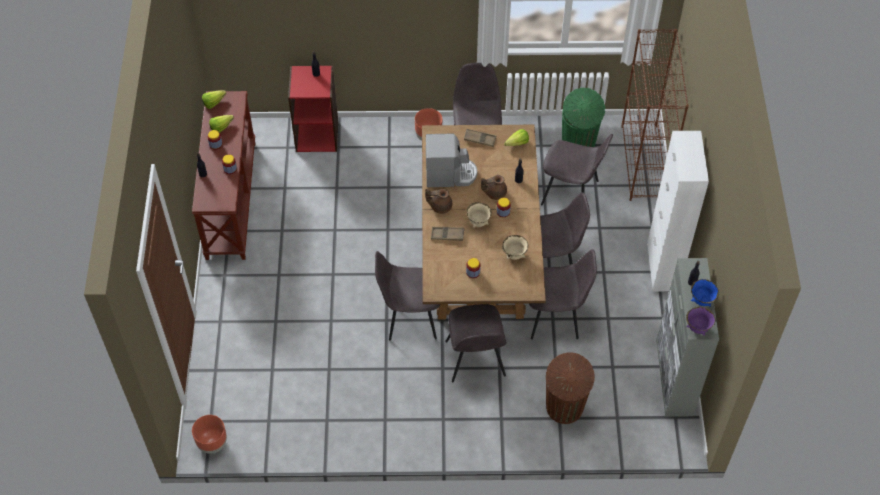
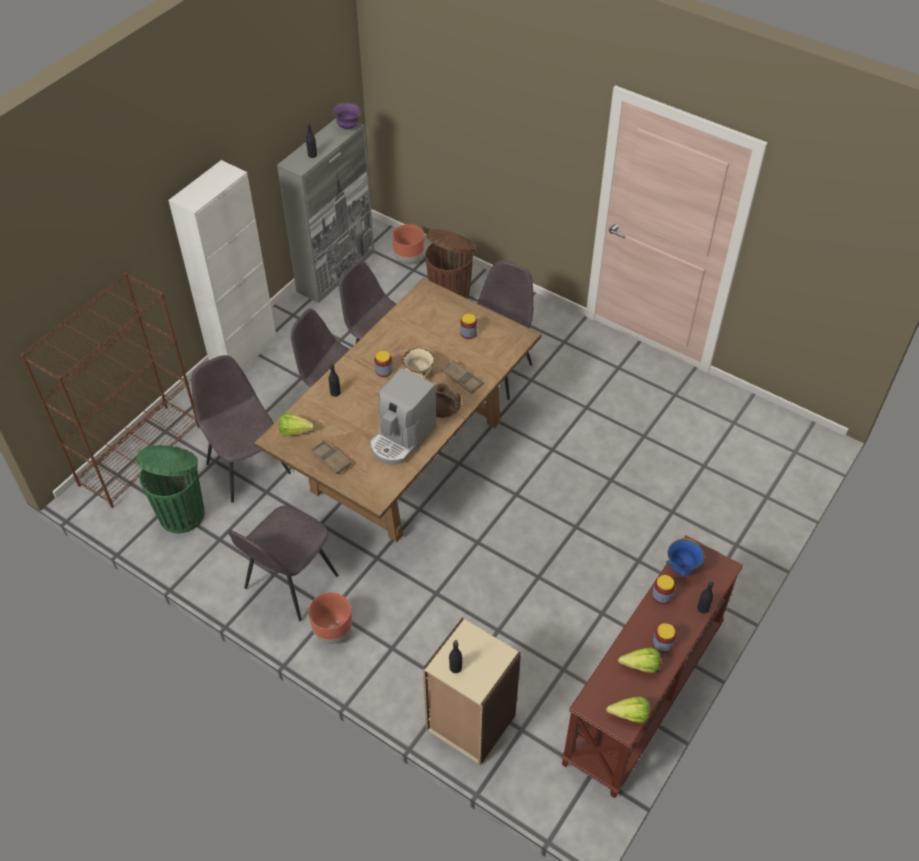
camera: 145 degrees left, 5 degrees down
brown planter [192,415,227,454] -> brown planter moved to [392,224,425,264]
red bookcase [288,66,338,152] -> beige bookcase [423,618,521,765]
grey chair [375,251,441,341] -> none
coffee machine [426,134,477,187] -> coffee machine turned 90 degrees counterclockwise [370,368,436,465]
brown teapot [481,175,507,200] -> none
beige bowl [502,235,528,260] -> none
blue bowl [691,279,719,307] -> blue bowl moved to [666,538,705,577]

